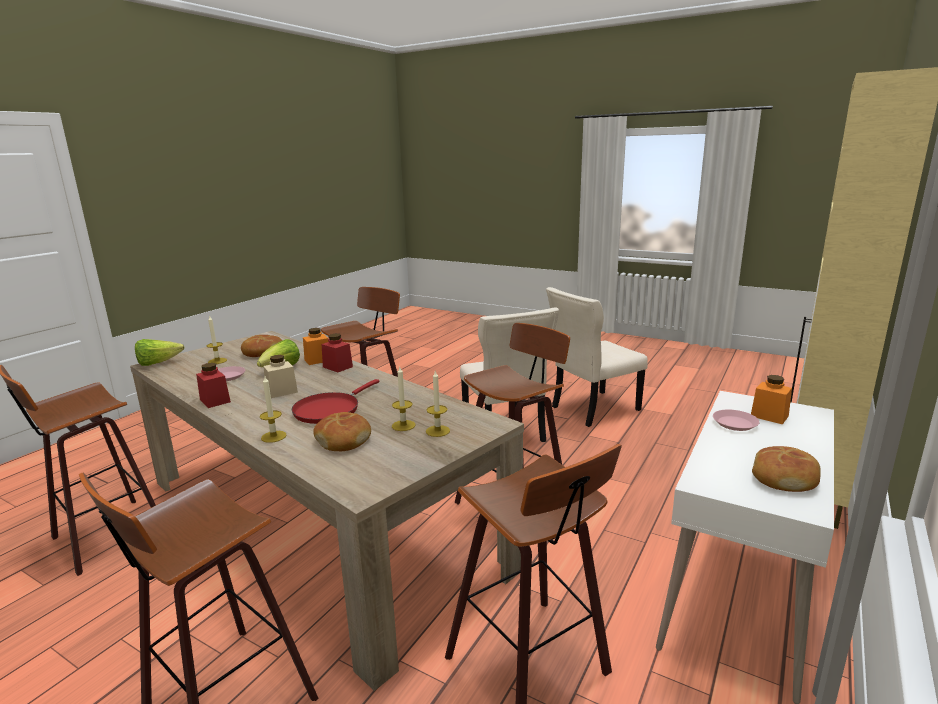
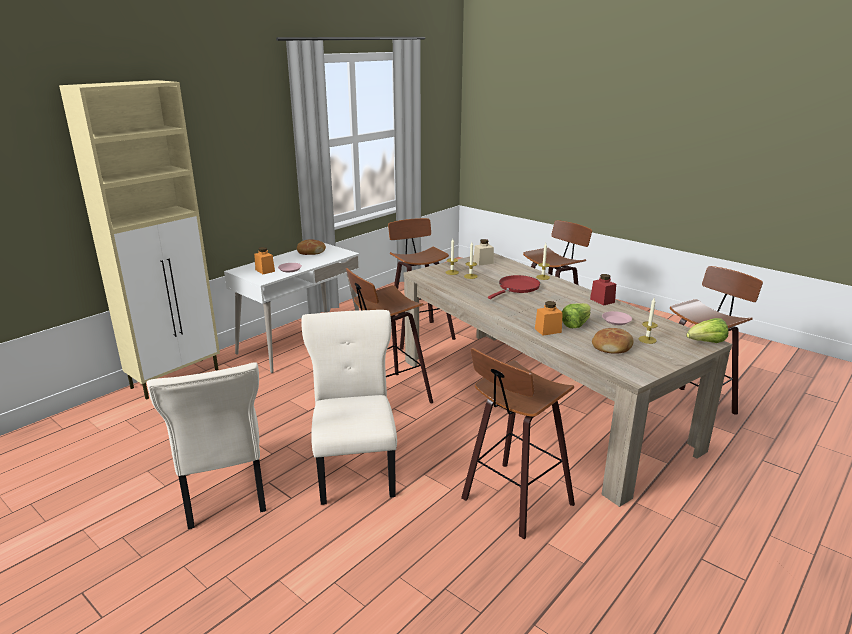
camera: 170 degrees left, 5 degrees up
beige jar [263,355,298,398] -> beige jar moved to [473,239,494,266]
bread [313,412,371,451] -> none
red jar [322,334,353,372] -> none
beige chair [546,287,648,427] -> beige chair turned 90 degrees clockwise [147,362,266,529]

